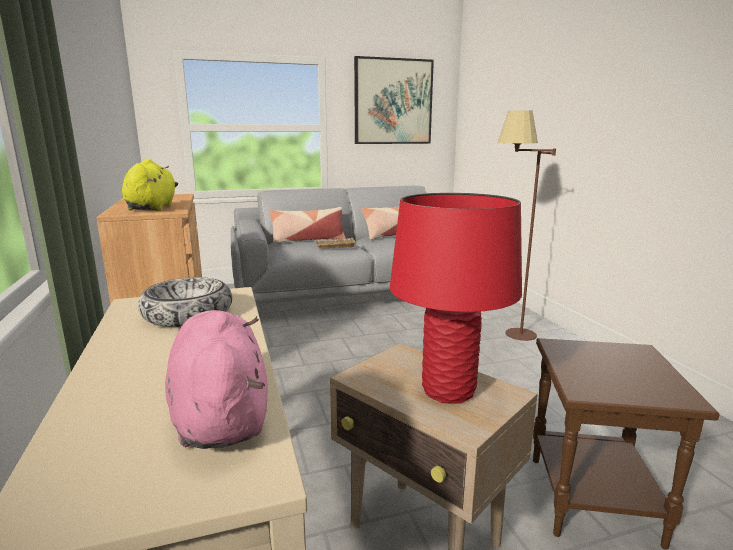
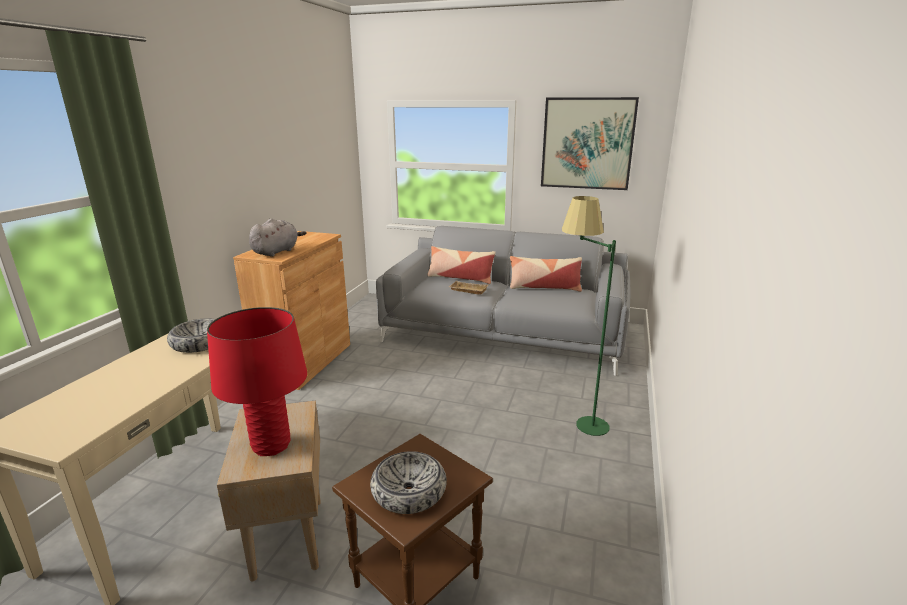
camera: 35 degrees right, 5 degrees up
yellow plush toy [122,159,178,211] -> grey plush toy [249,219,306,257]
pink plush toy [165,310,268,449] -> none
brown floor lamp [498,110,556,341] -> green floor lamp [562,196,616,436]
none -> bowl [370,451,447,514]

